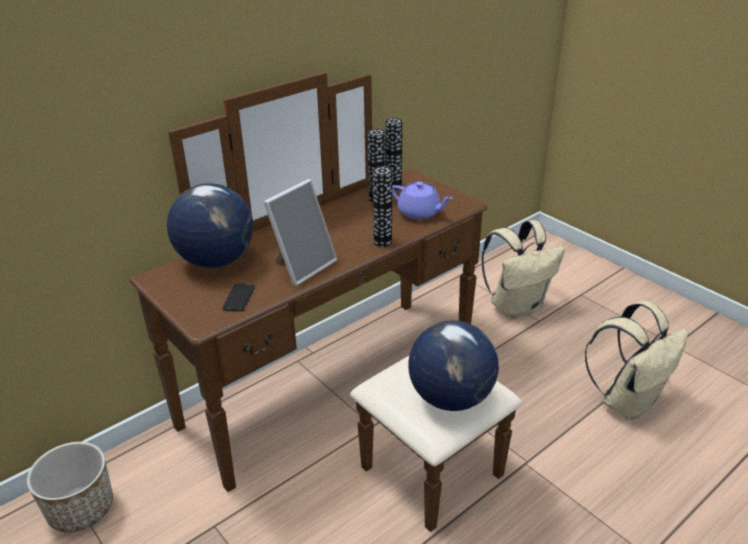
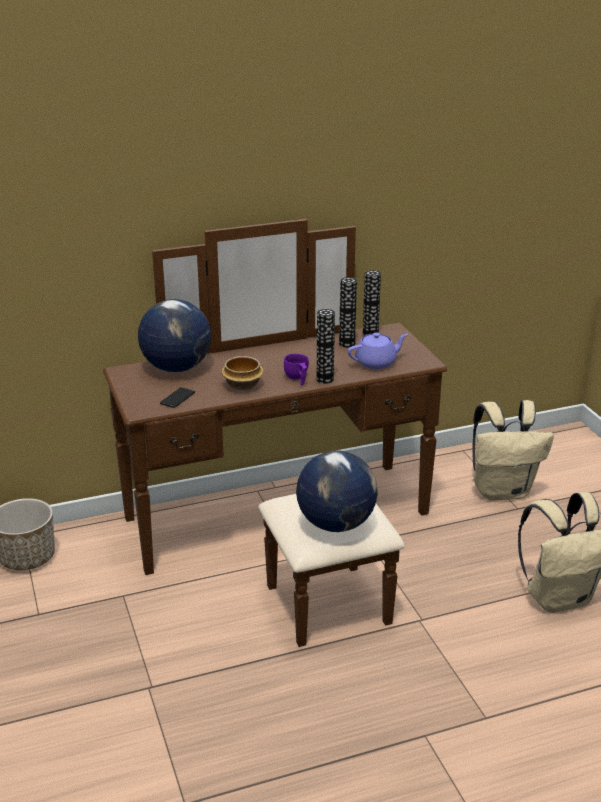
camera: 20 degrees right, 5 degrees down
picture frame [263,179,337,286] -> bowl [222,356,264,391]
purple teapot [392,182,453,220] -> purple teapot turned 75 degrees counterclockwise [347,333,408,369]
none -> purple cup [284,354,309,385]

